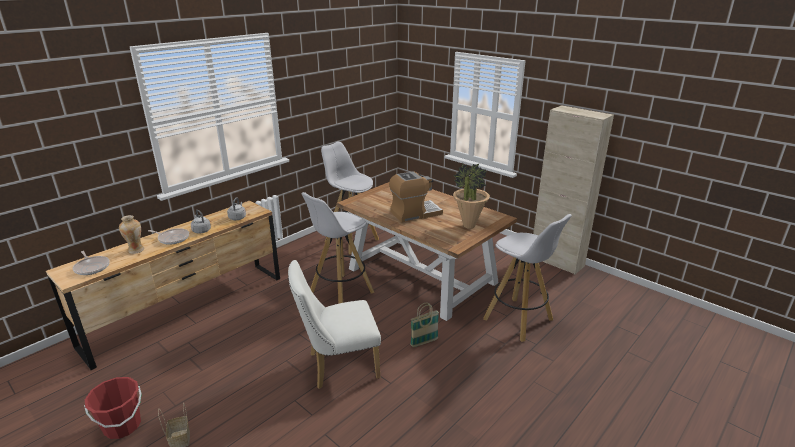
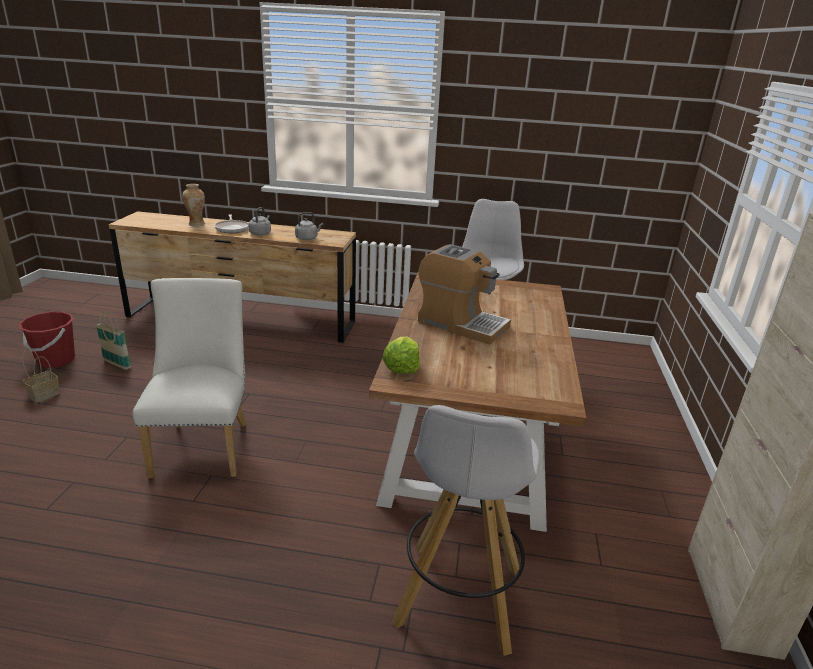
camera: 55 degrees right, 0 degrees up
frying pan [73,251,110,275] -> none
white chair [288,260,381,389] -> white chair turned 45 degrees clockwise [132,278,246,478]
white stool [302,192,374,303] -> none
basket [410,303,439,347] -> basket moved to [96,311,131,370]
potted plant [453,163,490,229] -> none
none -> lettuce [382,336,420,374]

